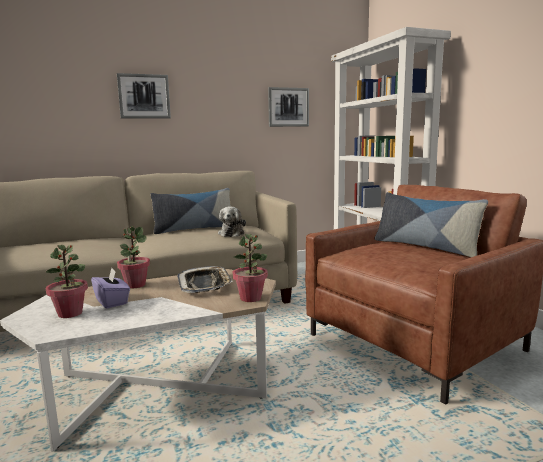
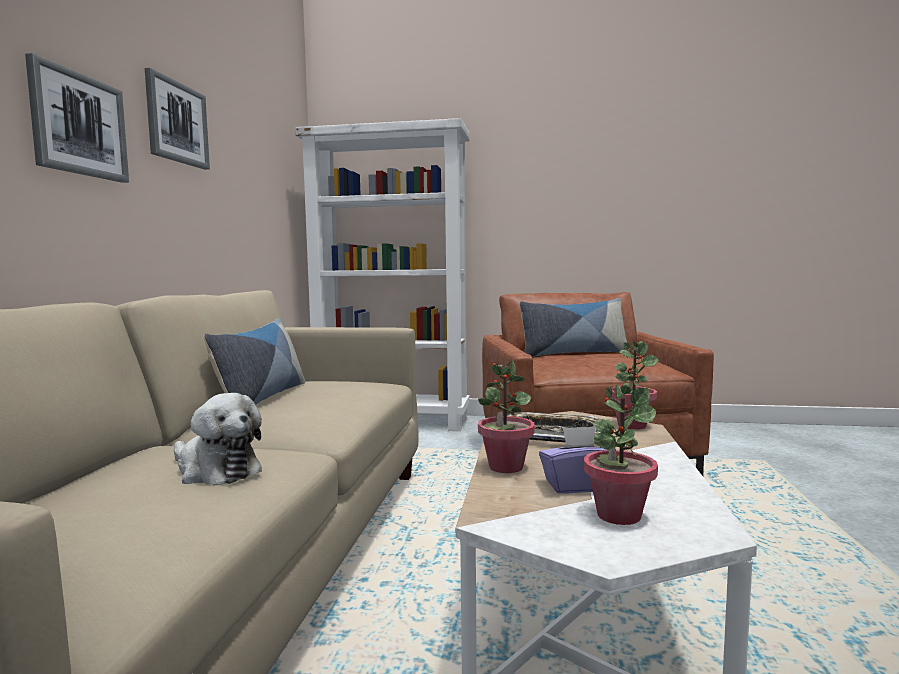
camera: 60 degrees left, 5 degrees down
plush toy [218,206,246,237] -> plush toy moved to [174,393,262,486]
picture [268,87,309,127] -> picture moved to [145,68,210,170]

